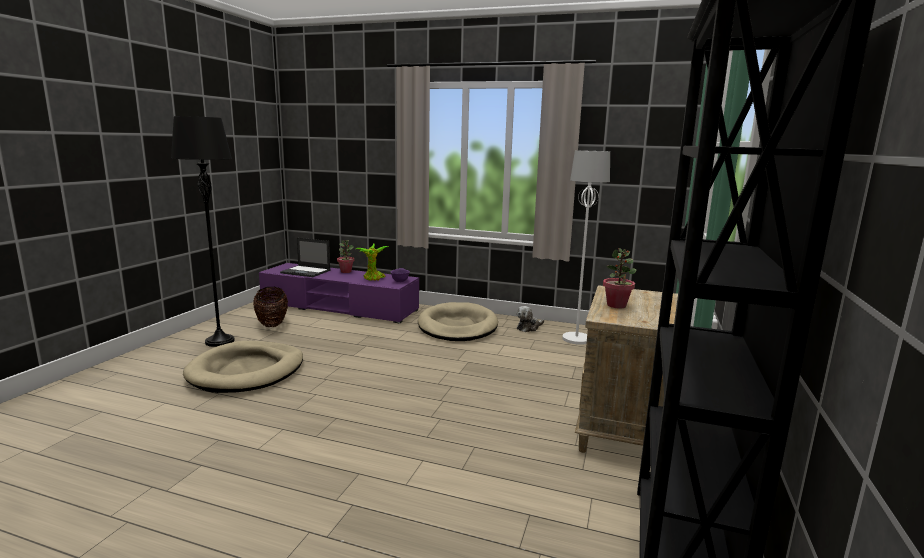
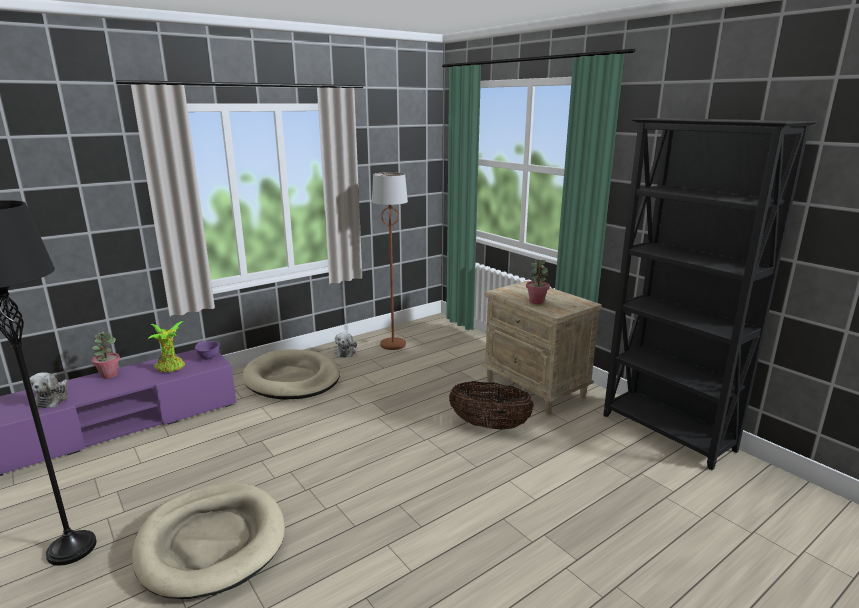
camera: 55 degrees left, 5 degrees up
basket [253,287,288,327] -> basket moved to [449,381,534,430]
laptop [280,238,331,277] -> plush toy [29,372,68,408]
white floor lamp [562,150,610,345] -> brown floor lamp [372,172,408,350]

